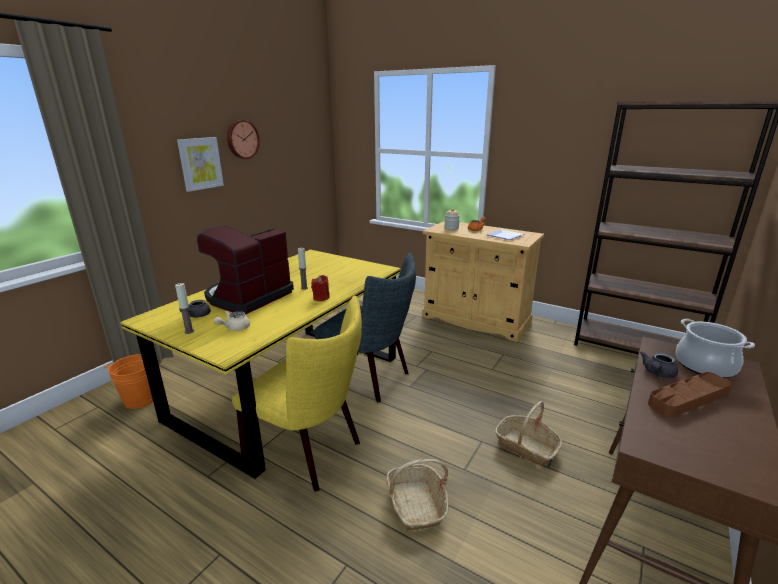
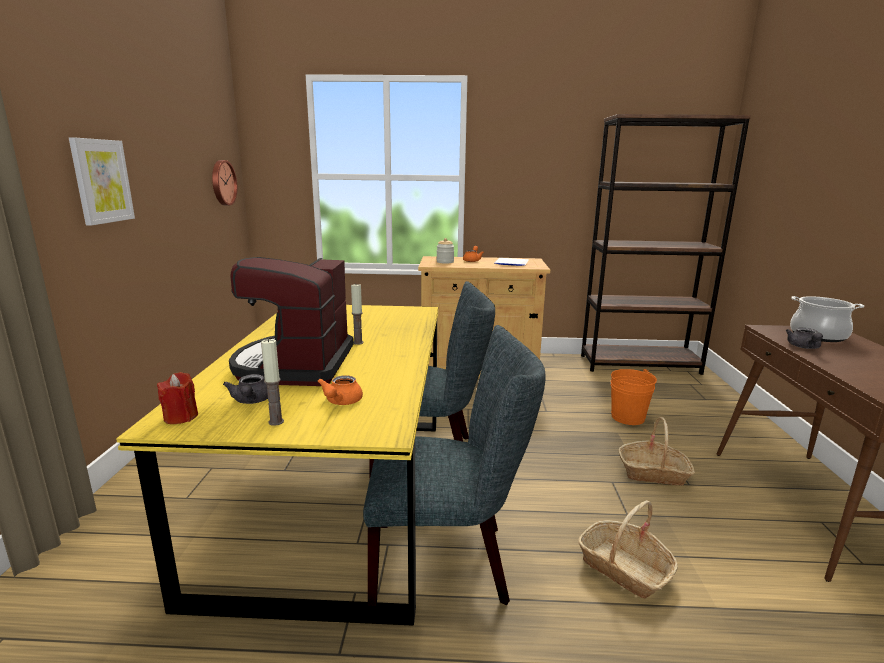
camera: 30 degrees left, 5 degrees down
orange bucket [105,354,153,409] -> orange bucket moved to [611,369,657,425]
beige teapot [214,311,250,331] -> orange teapot [317,375,363,405]
wall clock [227,120,260,159] -> wall clock moved to [212,160,238,205]
yellow chair [232,296,362,492] -> grey chair [363,325,545,606]
red candle [311,275,330,301] -> red candle moved to [157,372,198,424]
brown tray [648,372,732,417] -> none

